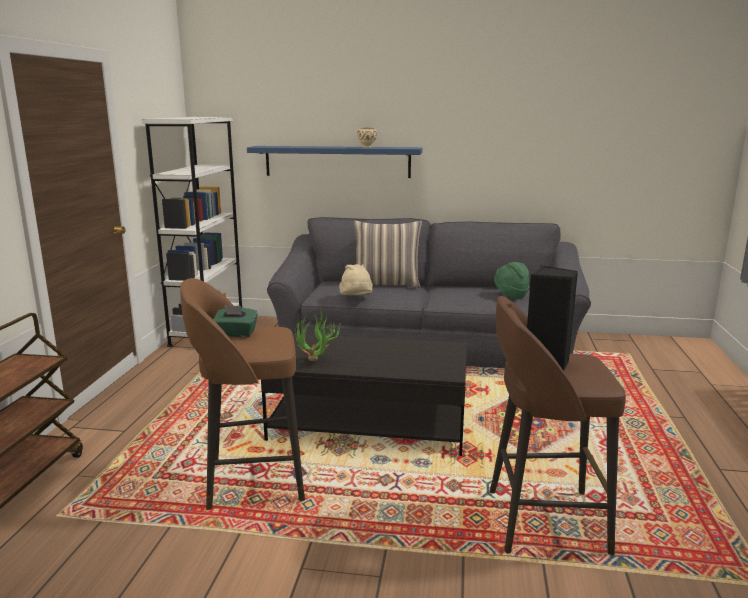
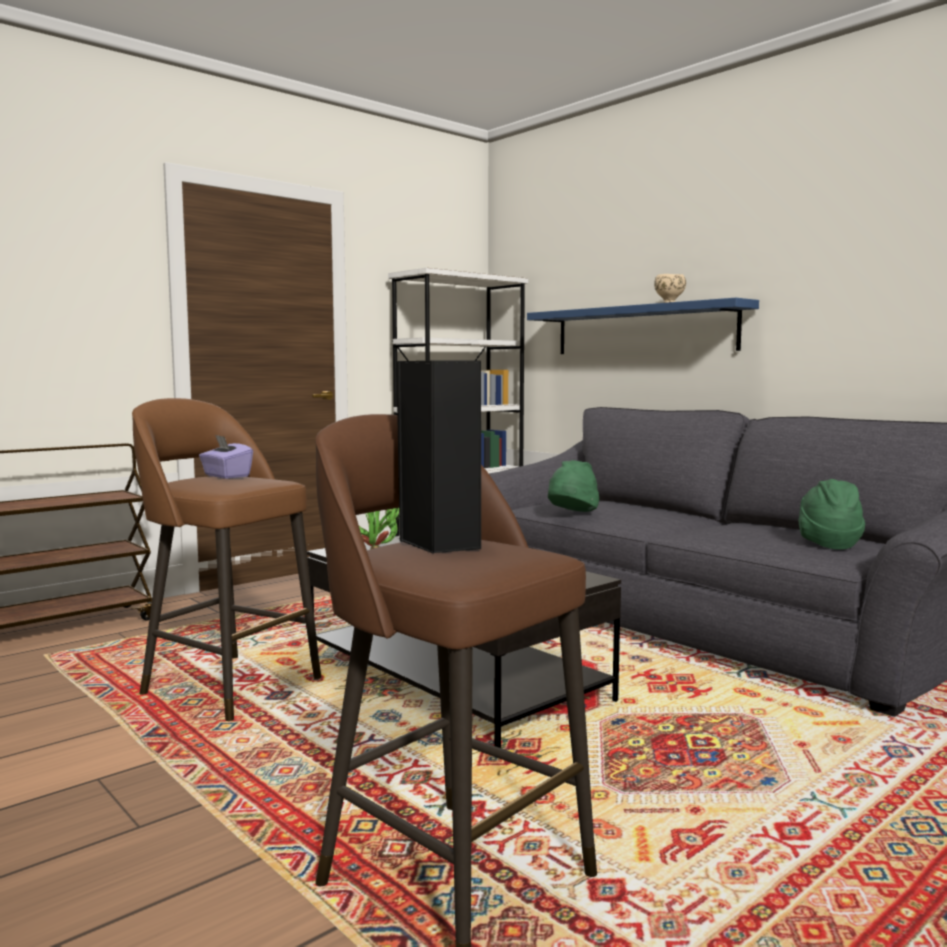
camera: 40 degrees right, 10 degrees down
green tissue box [213,305,258,337] -> purple tissue box [199,435,253,479]
beige hat [339,264,373,295] -> green hat [548,460,599,512]
pillow [354,220,422,288] -> none

